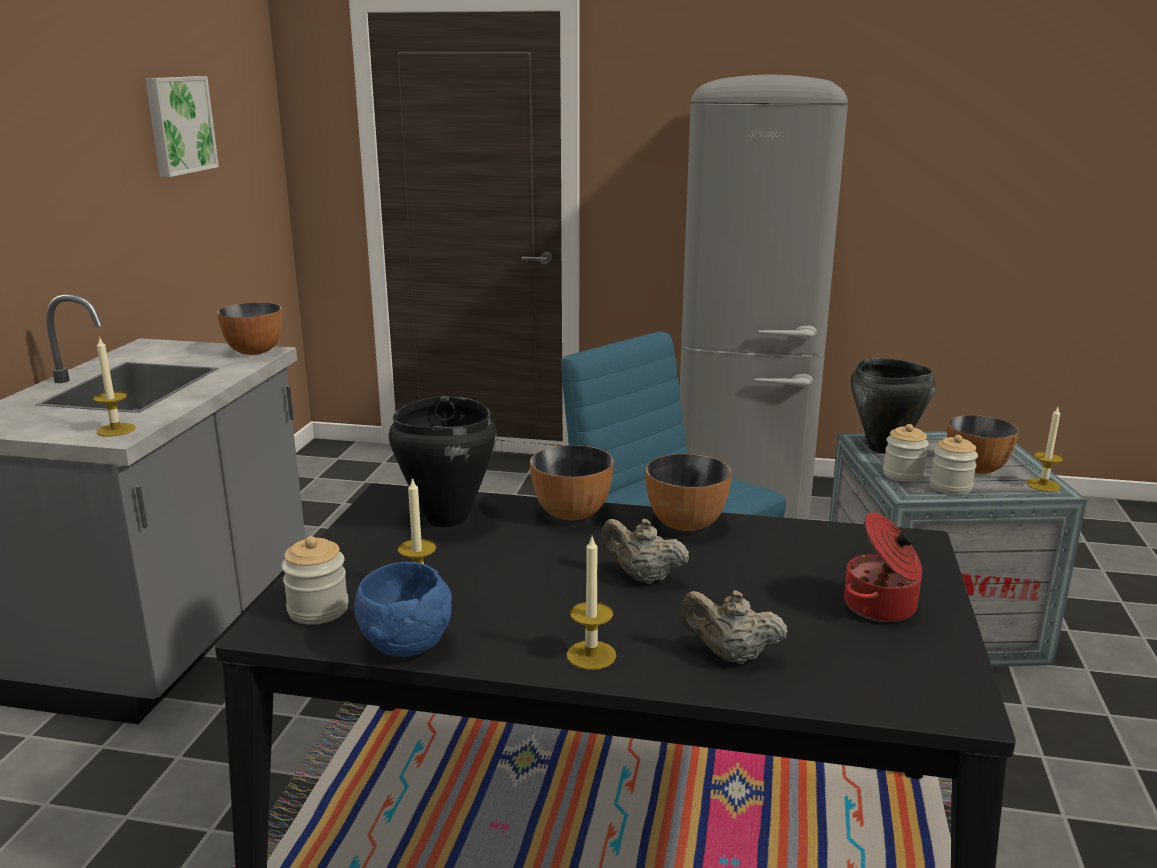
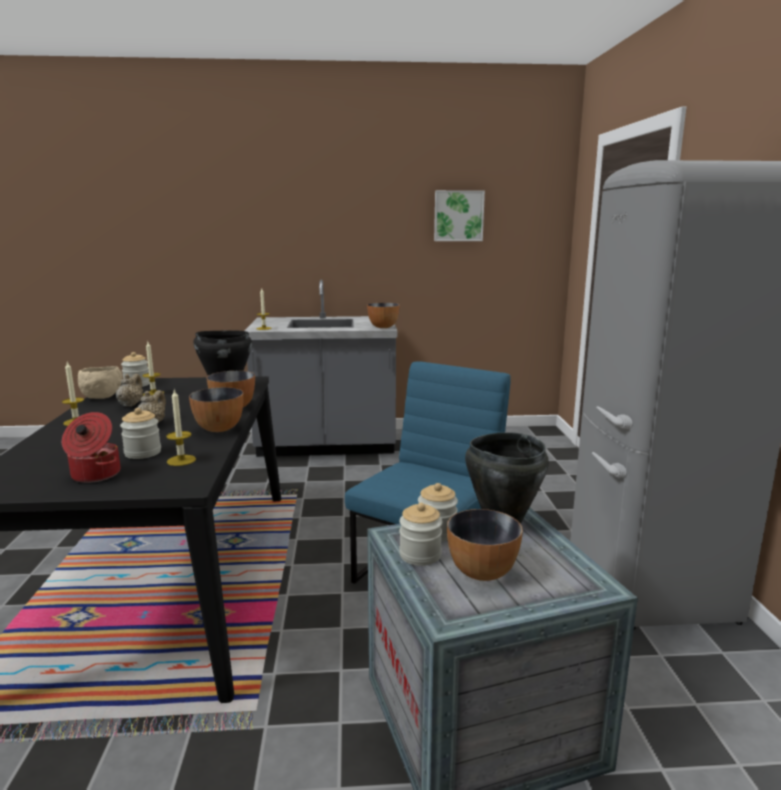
camera: 75 degrees right, 5 degrees down
blue bowl [354,562,452,657] -> beige bowl [78,366,122,399]
beige teapot [680,590,788,664] -> beige teapot moved to [116,374,143,407]
candle [1026,407,1063,492] -> candle moved to [166,390,196,466]
none -> jar [120,408,161,459]

